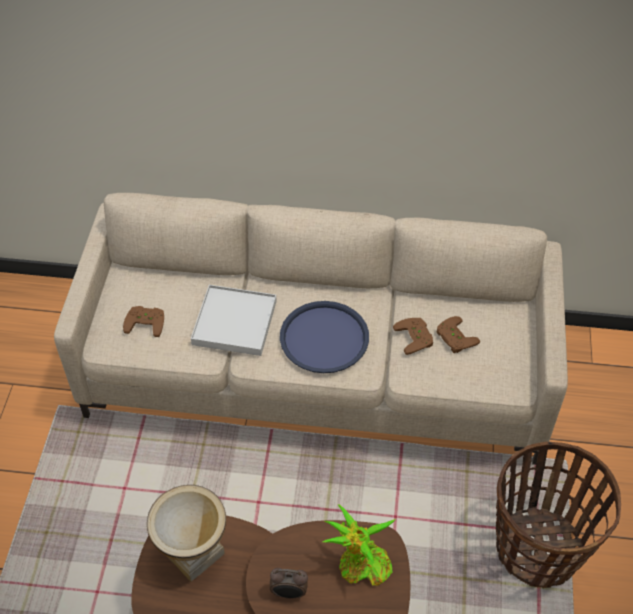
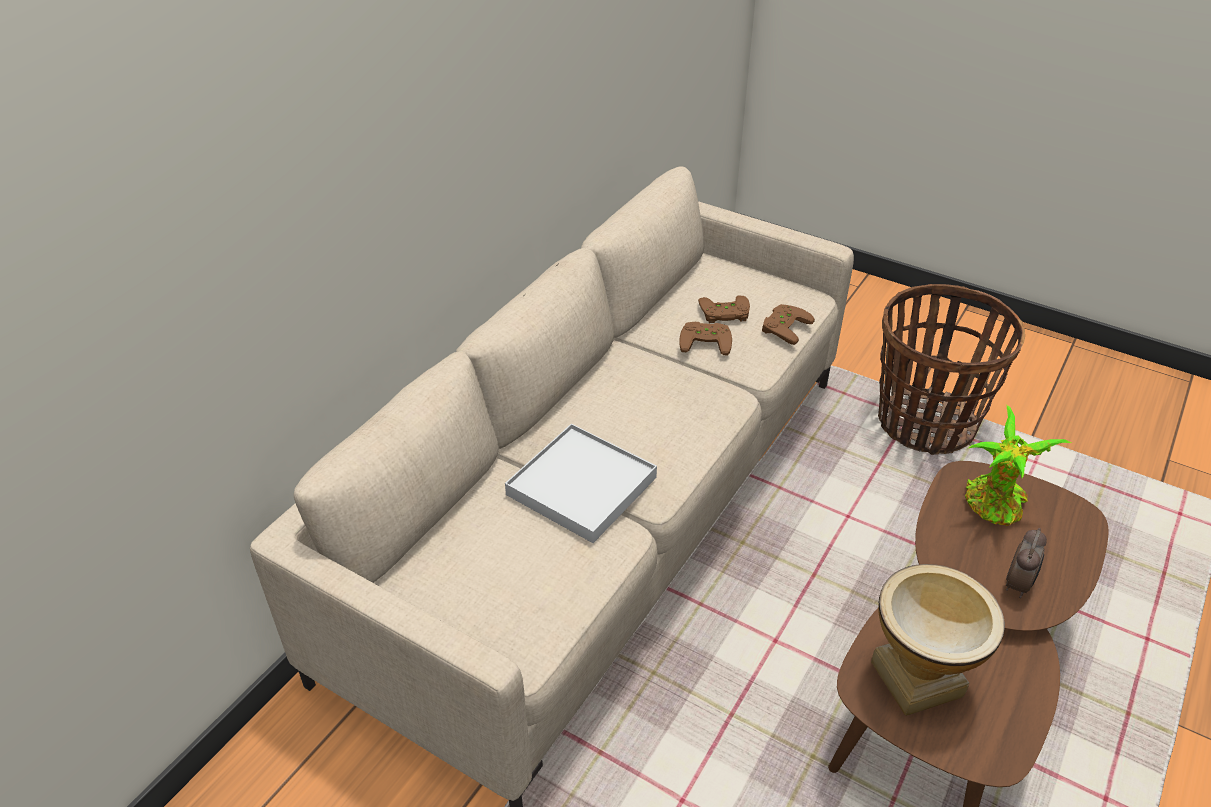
camera: 65 degrees left, 10 degrees down
brown game controller [123,306,164,337] -> brown game controller moved to [762,304,815,345]
blue tray [280,301,369,373] -> none

